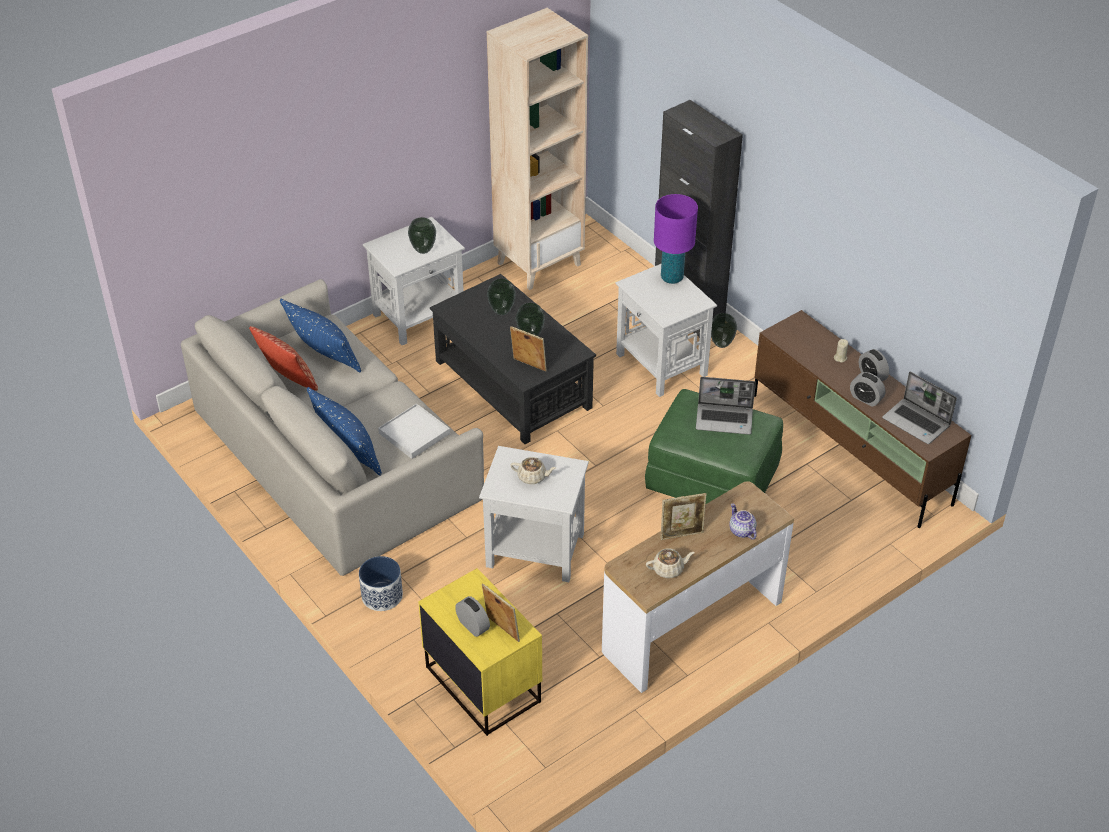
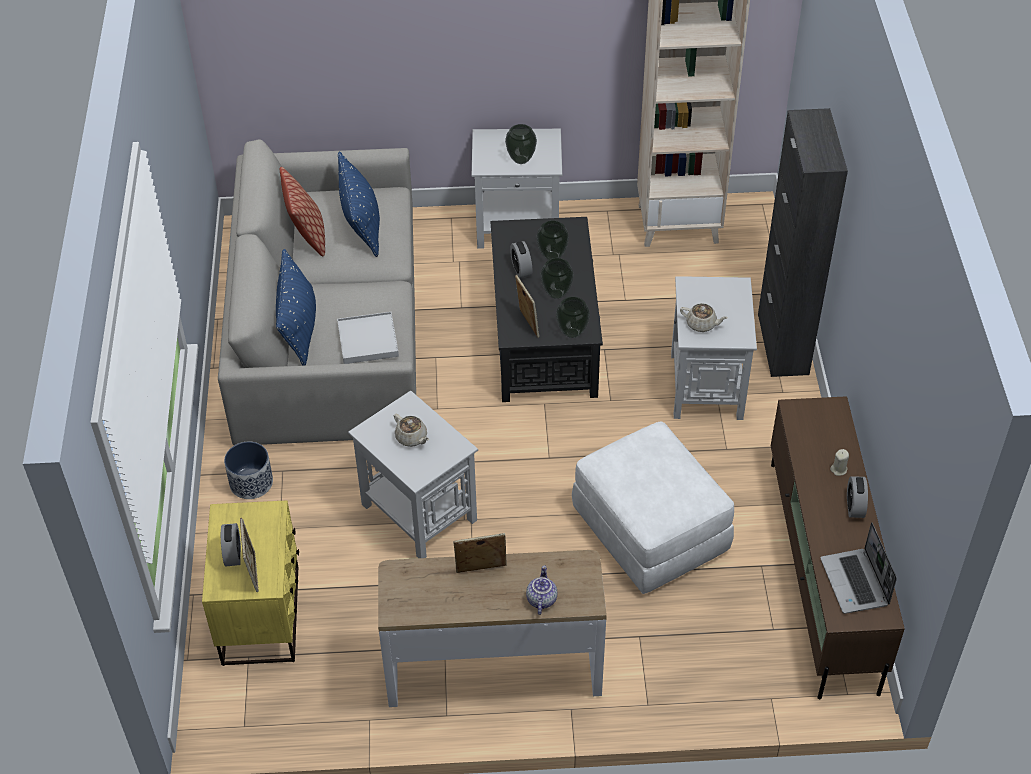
camera: 35 degrees right, 5 degrees up
green ottoman [645,389,783,504] -> white ottoman [572,422,734,594]
beige teapot [646,548,695,578] -> beige teapot moved to [680,303,728,332]
purple table lamp [654,194,698,284] -> none
picture frame [661,493,707,540] -> picture frame turned 150 degrees clockwise [453,533,507,573]
laptop [696,377,756,435] -> none
vase [711,313,737,348] -> vase moved to [556,297,590,338]
alarm clock [850,372,886,407] -> alarm clock moved to [510,241,532,278]

